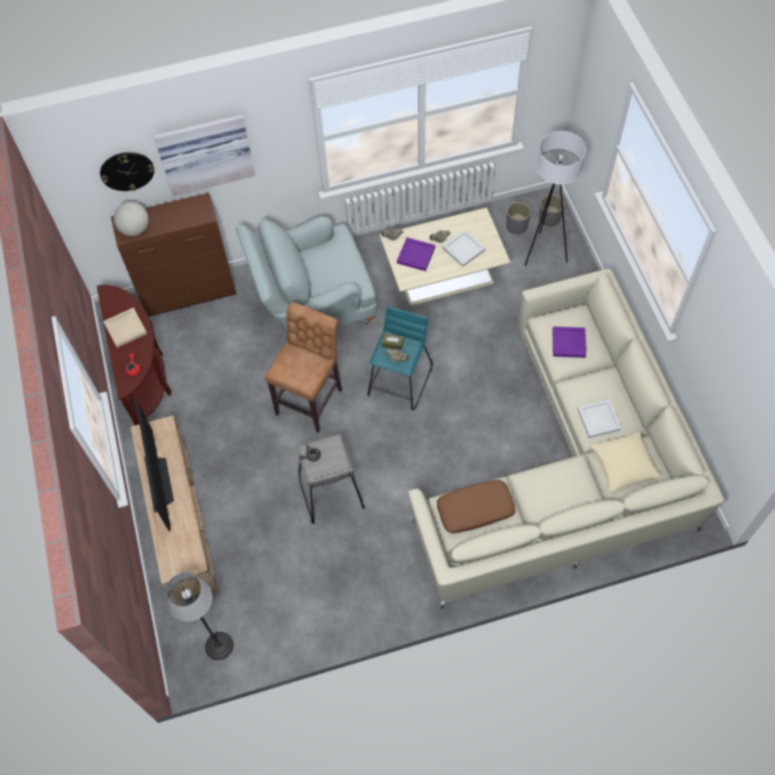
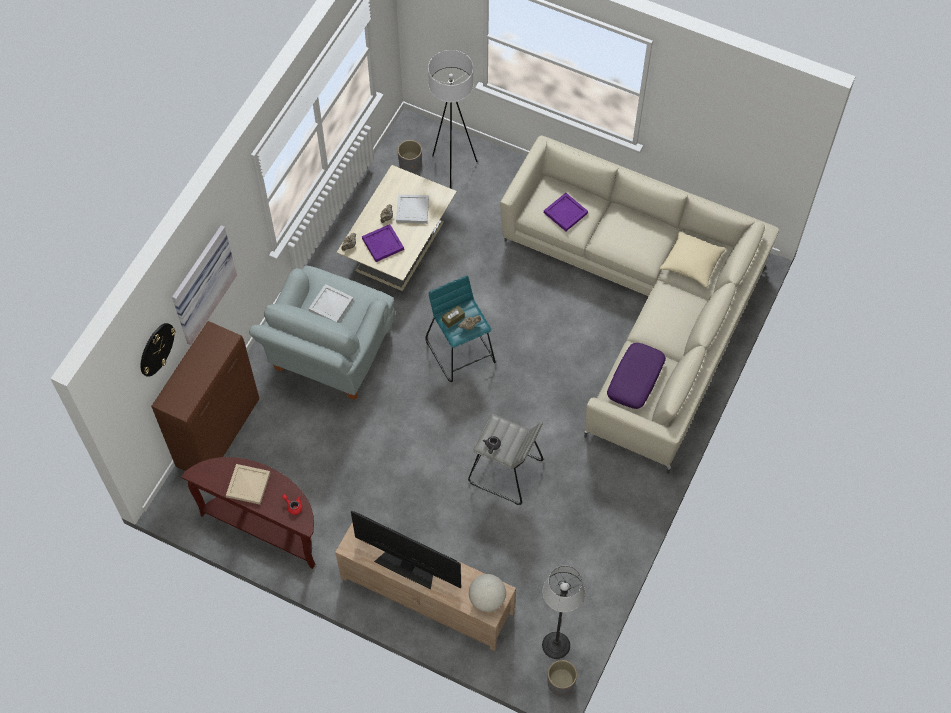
camera: 50 degrees left, 0 degrees up
globe [114,201,149,236] -> globe moved to [469,574,506,612]
brown stool [265,302,342,433] -> none
brown pillow [437,480,515,533] -> purple pillow [607,343,666,409]
grey planter [539,194,564,227] -> grey planter moved to [548,660,577,696]
white tray [577,399,621,438] -> white tray moved to [309,284,354,322]

